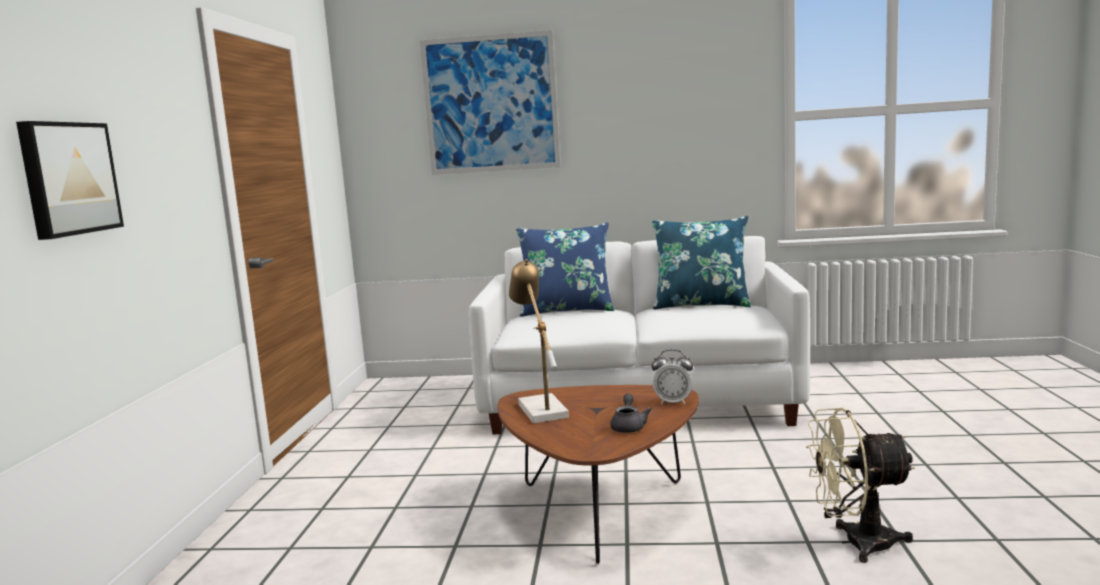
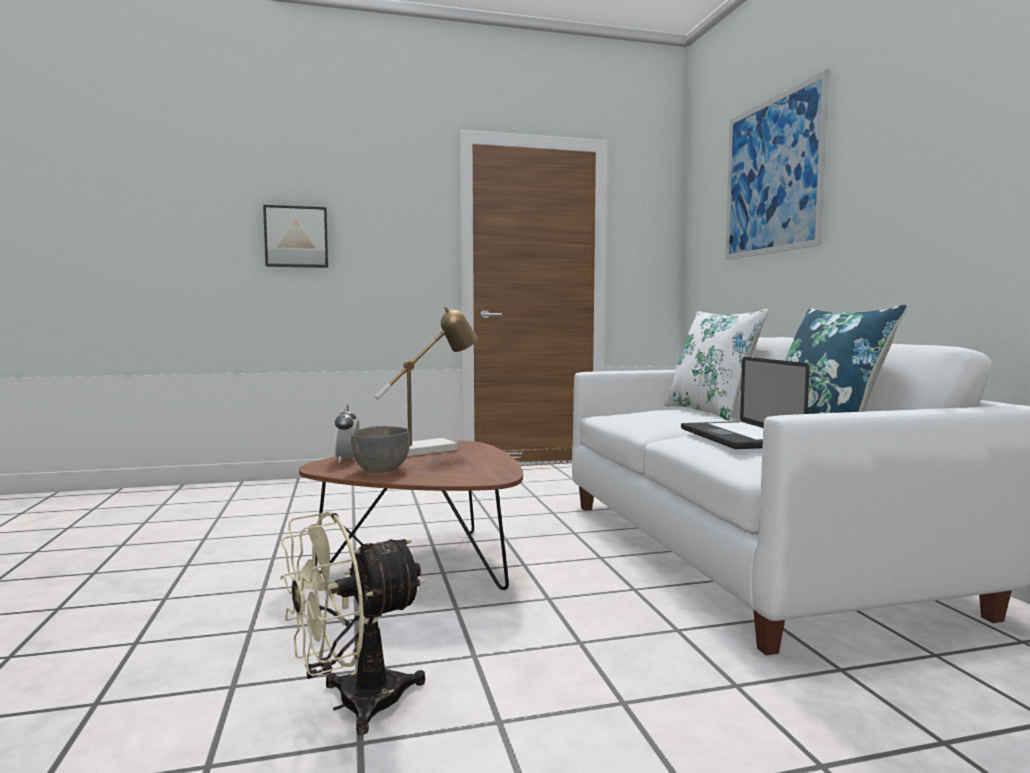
camera: 70 degrees right, 5 degrees down
blue pillow [516,223,614,317] -> white pillow [664,309,769,420]
grey teapot [610,393,652,433] -> grey bowl [351,426,410,473]
alarm clock [651,349,693,405] -> alarm clock moved to [334,405,359,463]
beige fan [806,408,915,563] -> beige fan turned 105 degrees counterclockwise [280,511,425,735]
none -> laptop [681,357,810,449]

